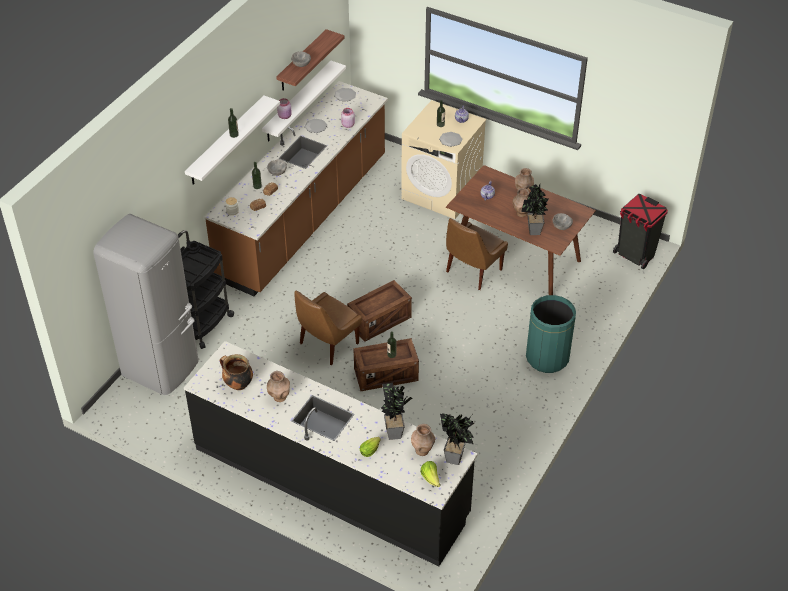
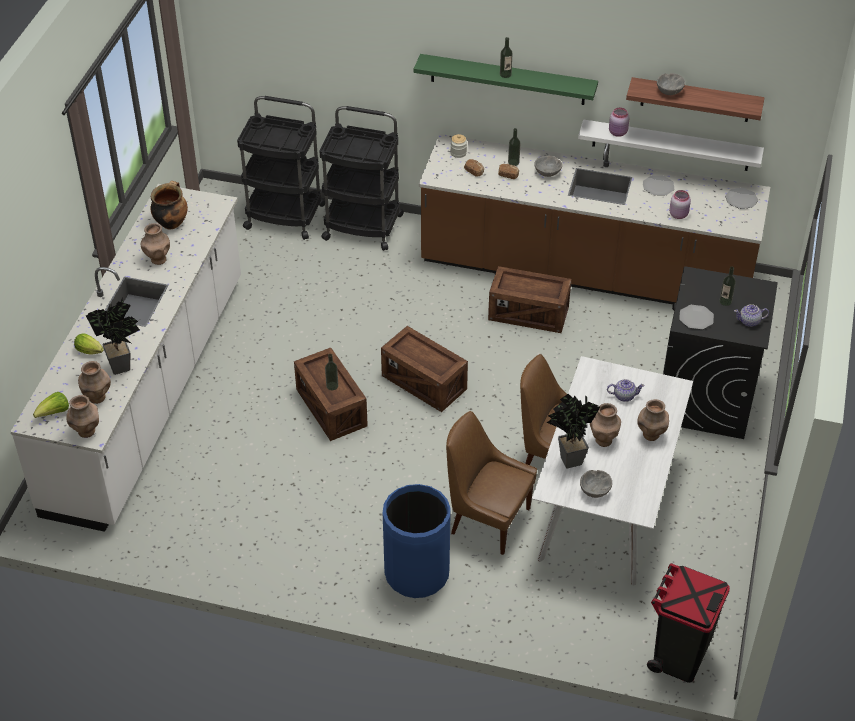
camera: 75 degrees right, 0 degrees up
grey fridge [93,214,199,395] -> black cart [237,96,325,240]
black counter [184,341,478,567] -> white counter [10,184,241,532]
white shelf [185,95,280,185] -> green shelf [414,54,598,105]
brown chair [294,290,362,365] -> brown chair moved to [446,411,537,555]
beige washing machine [401,100,486,219] -> black washing machine [663,266,778,439]
potted plant [440,413,474,465] -> brown vase [66,395,99,438]
brown dining table [446,165,596,295] -> white dining table [532,356,693,585]
green trash can [526,295,576,373] -> blue trash can [383,484,451,598]
none -> crate [488,266,571,333]

